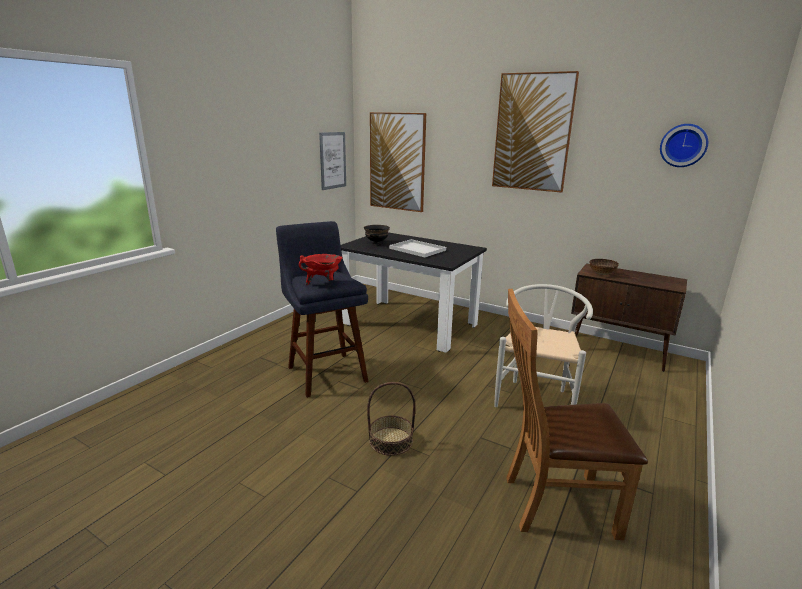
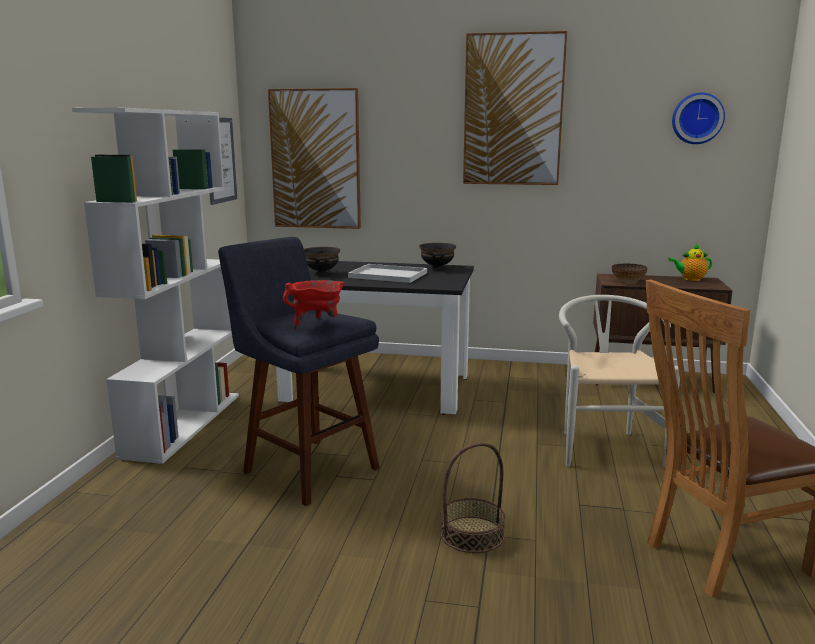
camera: 20 degrees left, 5 degrees down
none -> white bookcase [72,108,239,464]
none -> black bowl [419,243,456,270]
none -> teapot [668,244,712,281]

